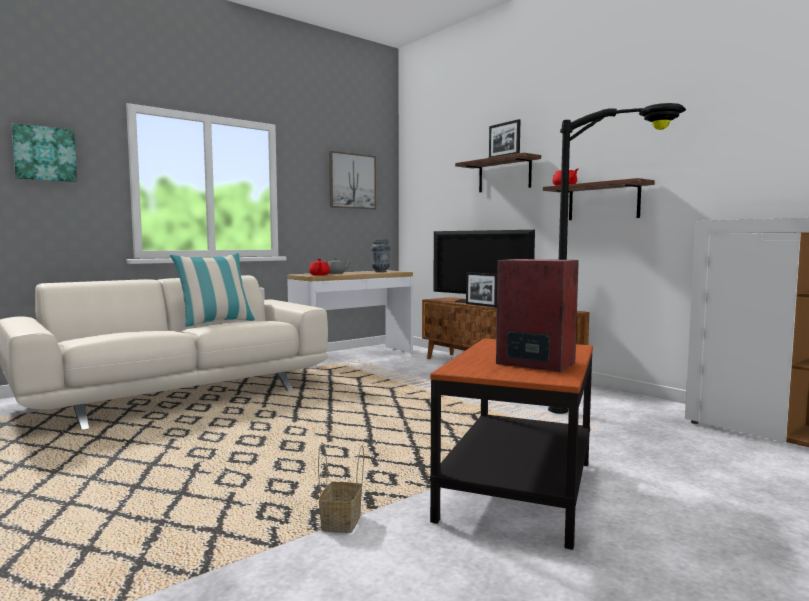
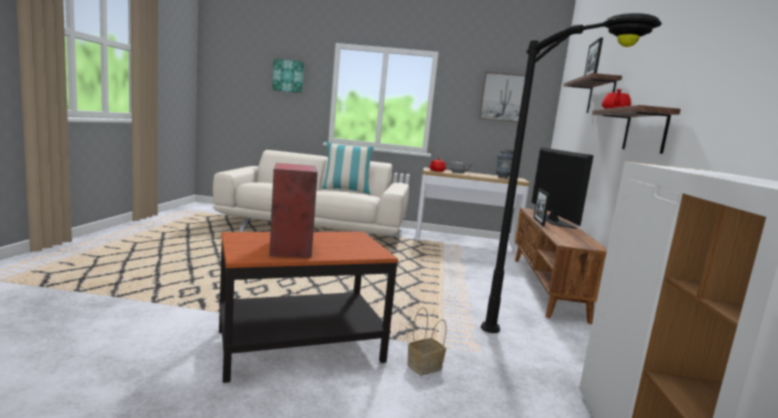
camera: 45 degrees right, 5 degrees up
basket [318,443,364,533] -> basket moved to [407,307,447,376]

